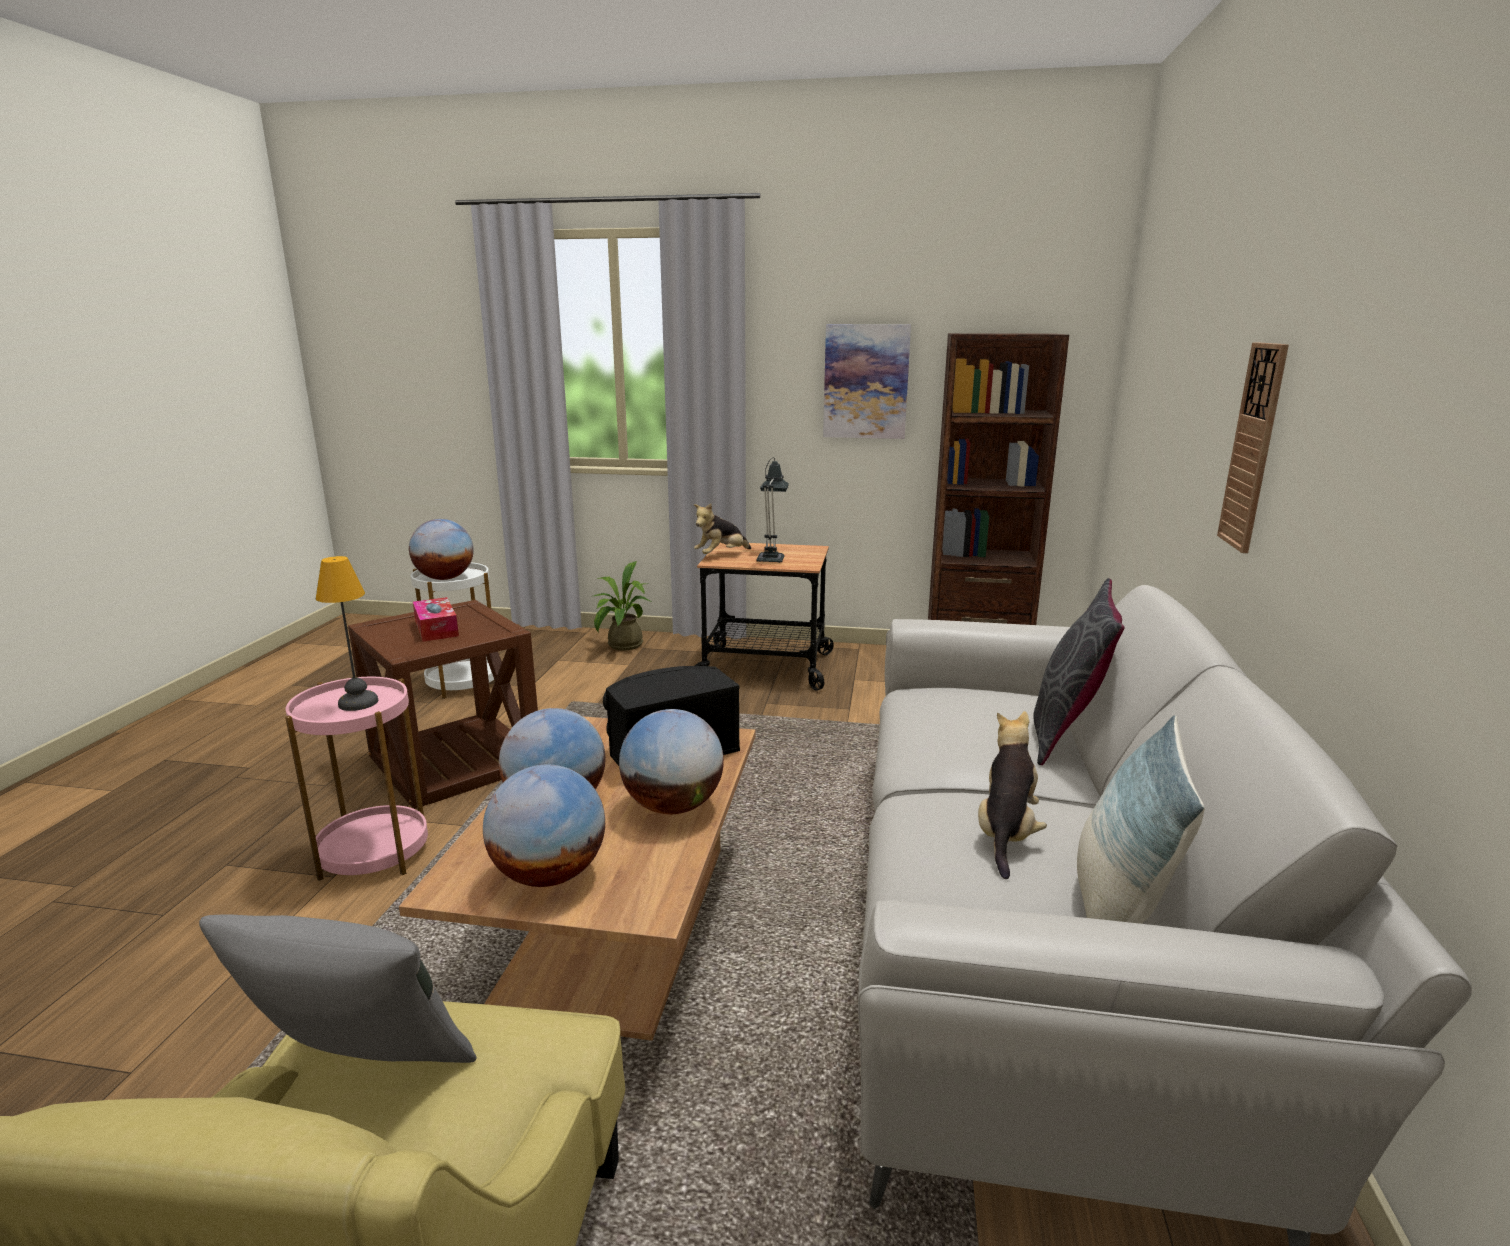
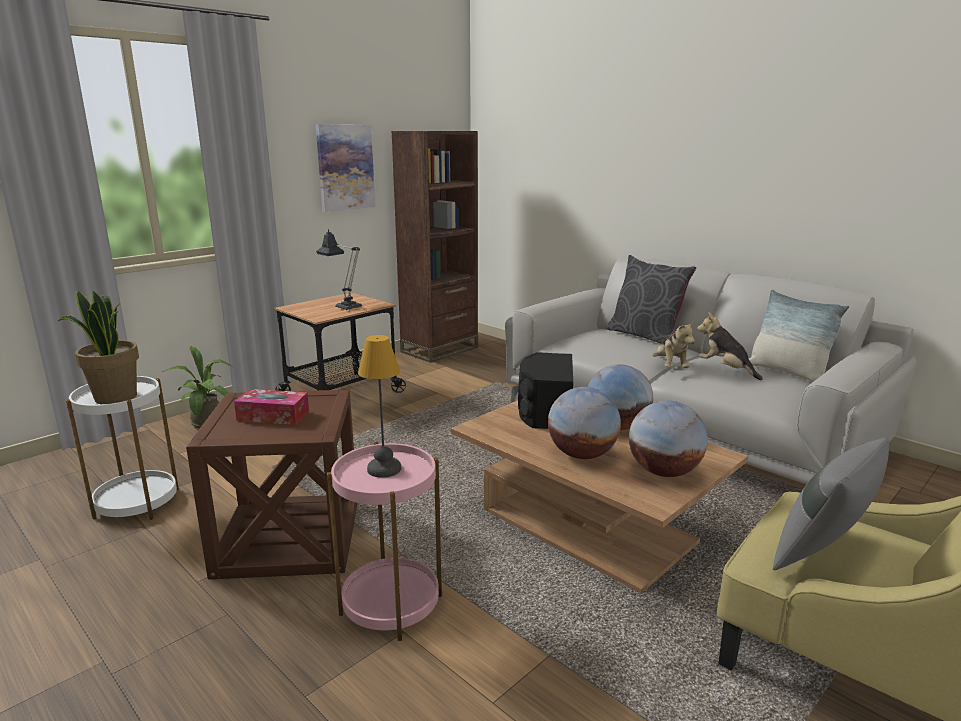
camera: 55 degrees left, 0 degrees up
globe [409,519,474,580] -> potted plant [58,290,139,404]
plush toy [694,504,751,554] -> plush toy moved to [652,321,695,368]
wall clock [1217,342,1289,553] -> none

